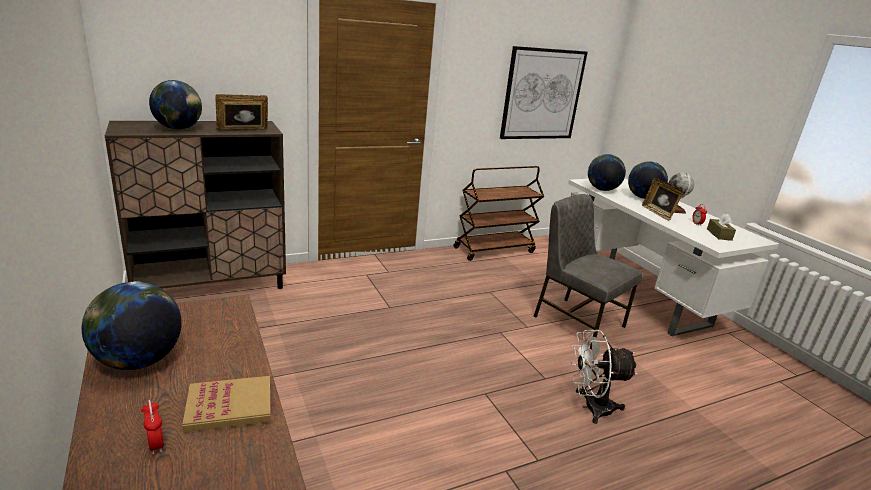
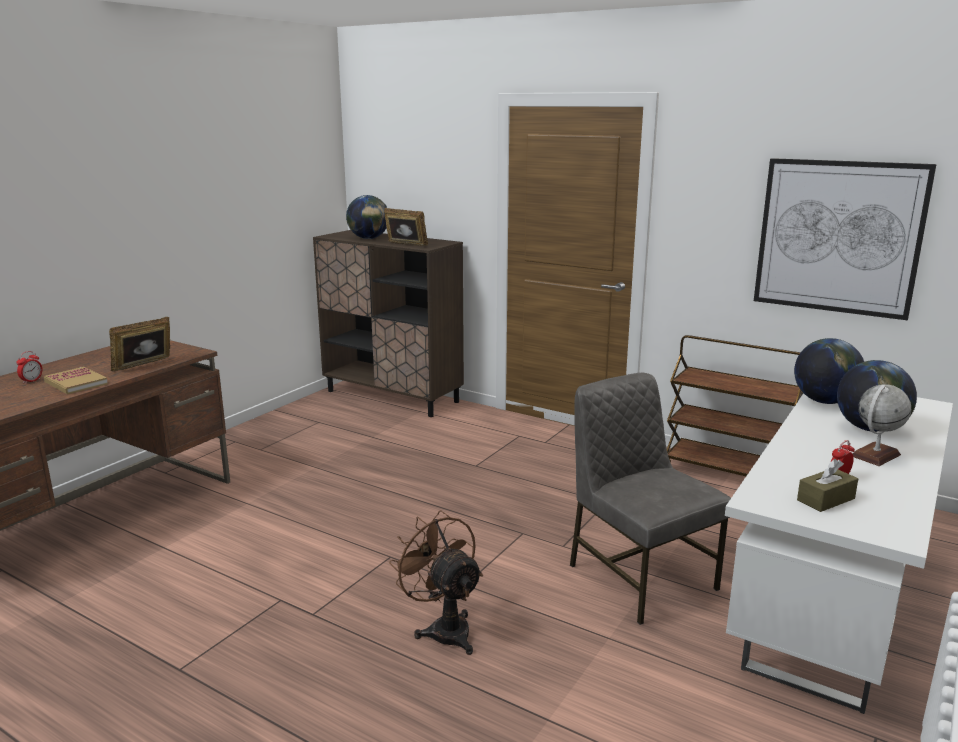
camera: 60 degrees right, 5 degrees down
globe [82,281,182,370] -> none
grey chair [534,194,643,350] -> grey chair turned 45 degrees counterclockwise [570,373,731,625]
white fan [570,330,637,424] -> brown fan [389,510,483,655]
picture frame [642,178,683,221] -> picture frame moved to [109,317,170,371]

